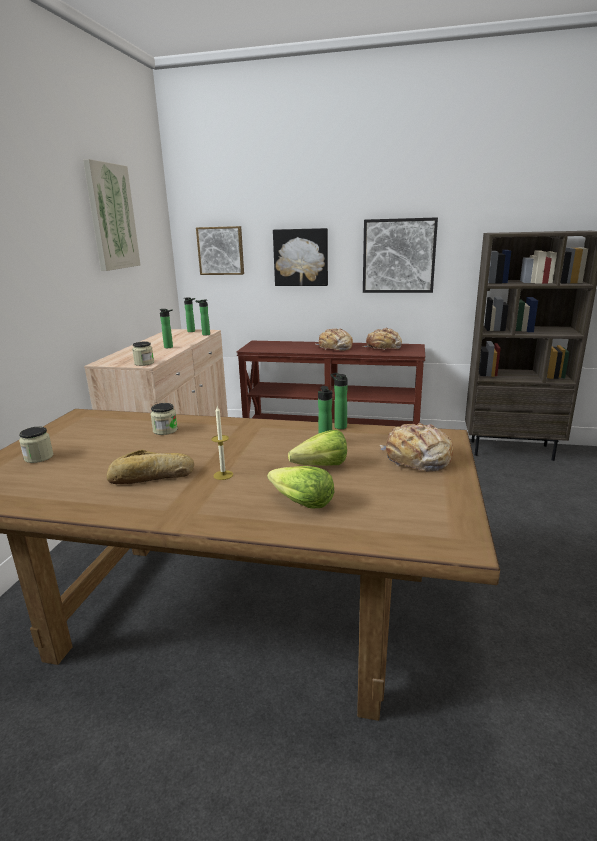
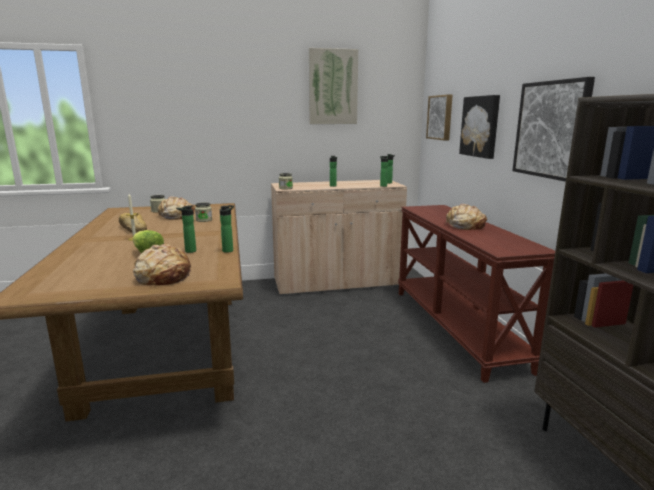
camera: 65 degrees right, 5 degrees down
lettuce [267,466,334,508] -> none
bread [363,328,402,350] -> bread moved to [157,196,195,220]

